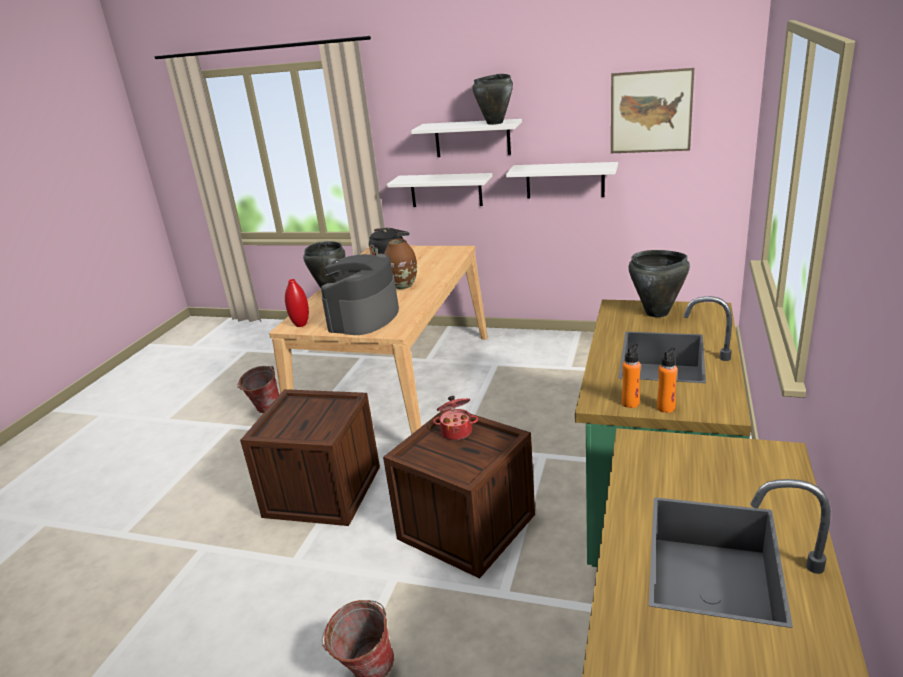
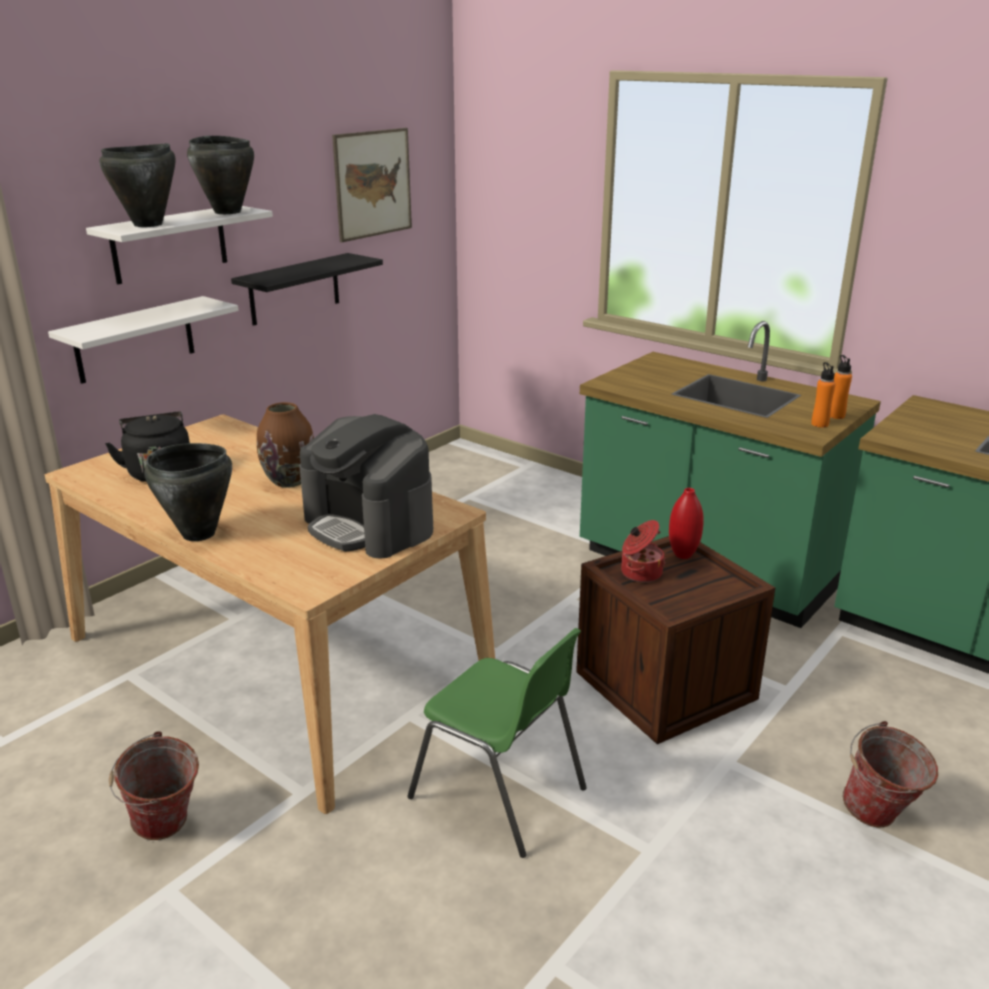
camera: 70 degrees left, 0 degrees up
crate [240,389,380,526] -> green chair [408,628,587,858]
red vase [285,279,309,327] -> red vase moved to [669,488,704,559]
white shelf [506,162,618,198] -> black shelf [231,253,383,326]
black cooking pot [628,250,690,317] -> black cooking pot moved to [99,143,176,227]

